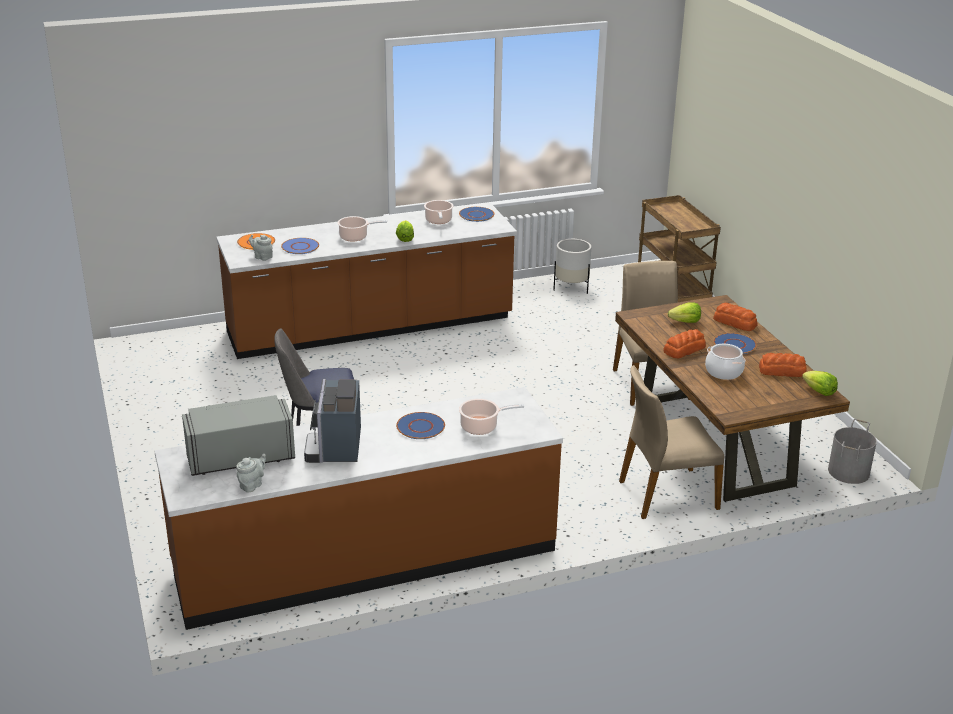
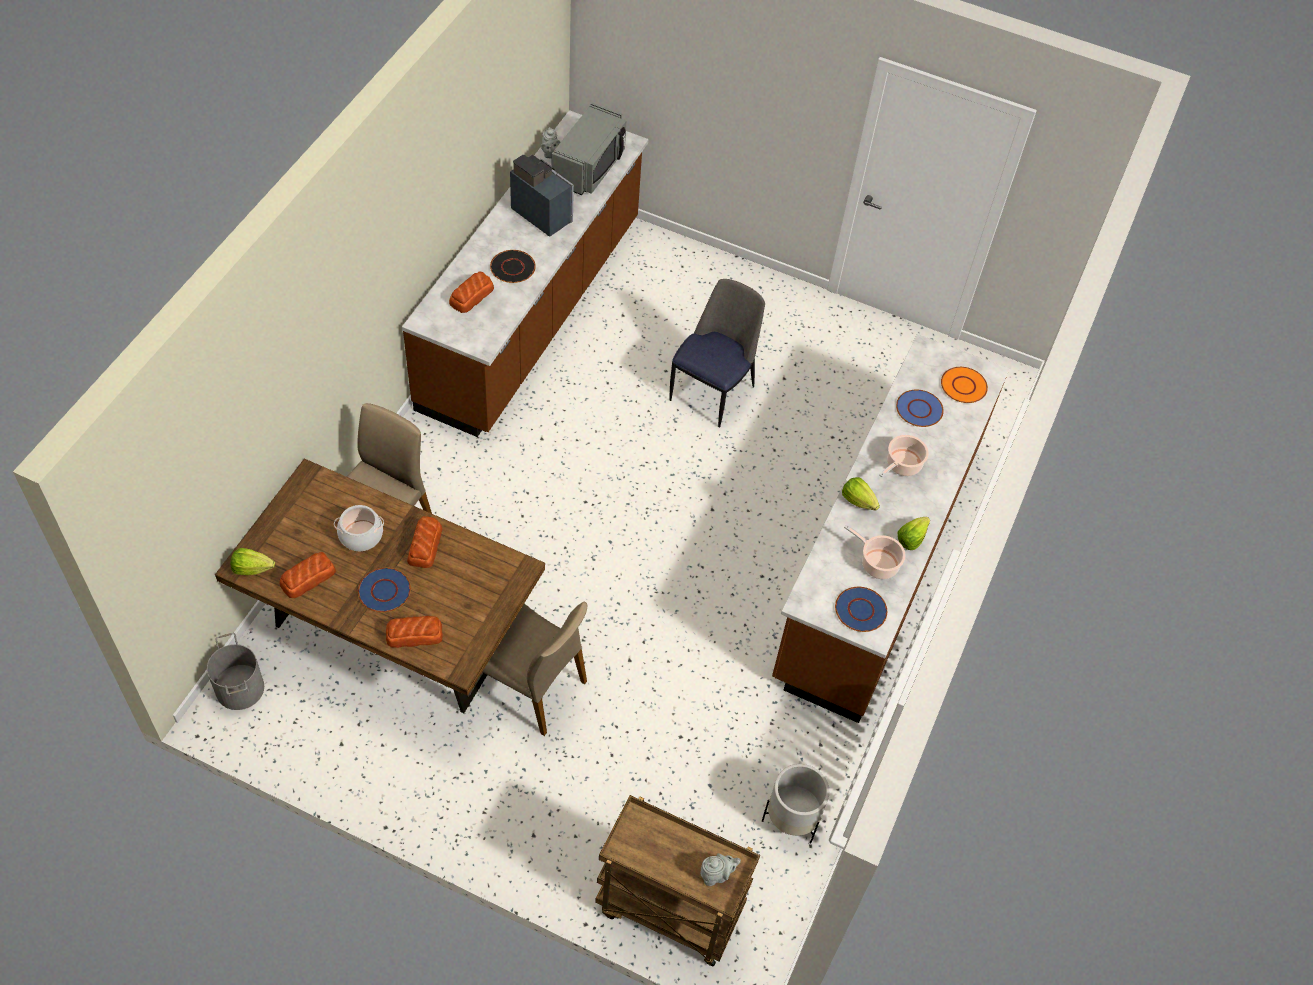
camera: 130 degrees right, 25 degrees up
grey teapot [249,235,273,261] -> grey teapot moved to [700,853,741,886]
blue plate [396,412,445,439] -> black plate [490,250,536,283]
cooking pot [459,399,524,435] -> bread [449,271,494,313]
lettuce [668,302,701,323] -> lettuce moved to [898,517,930,550]

